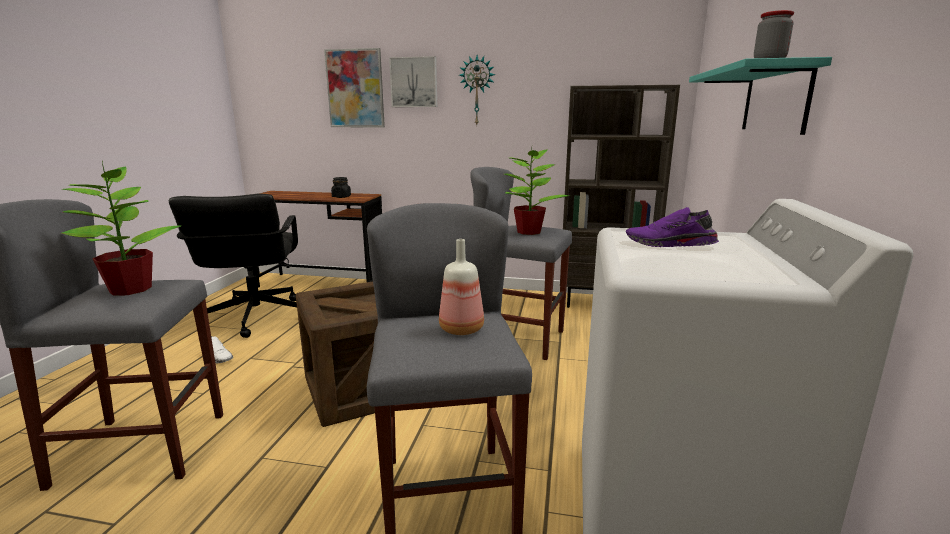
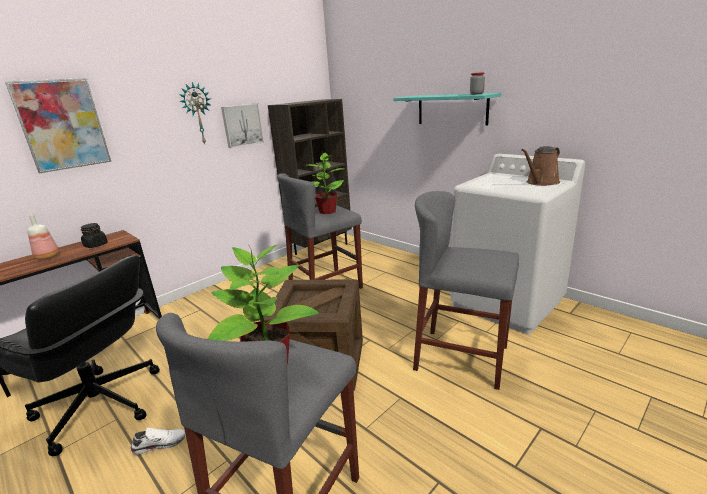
camera: 55 degrees left, 5 degrees up
picture [389,56,437,107] -> picture moved to [221,103,264,148]
bottle [439,239,484,335] -> bottle moved to [27,214,59,260]
purple shoe [626,207,719,247] -> none
none -> brown watering can [521,146,560,186]

